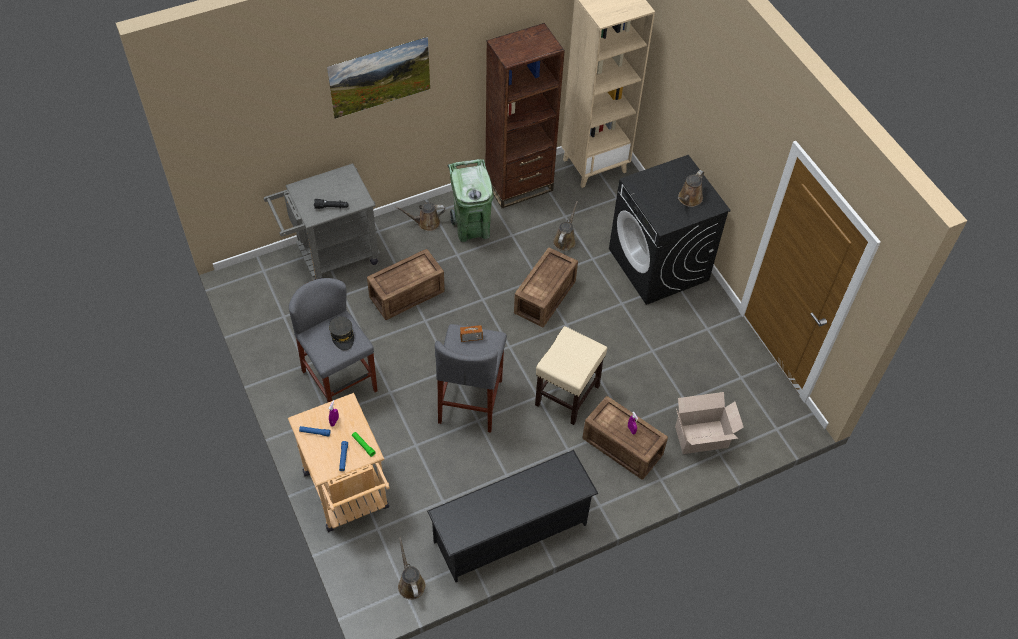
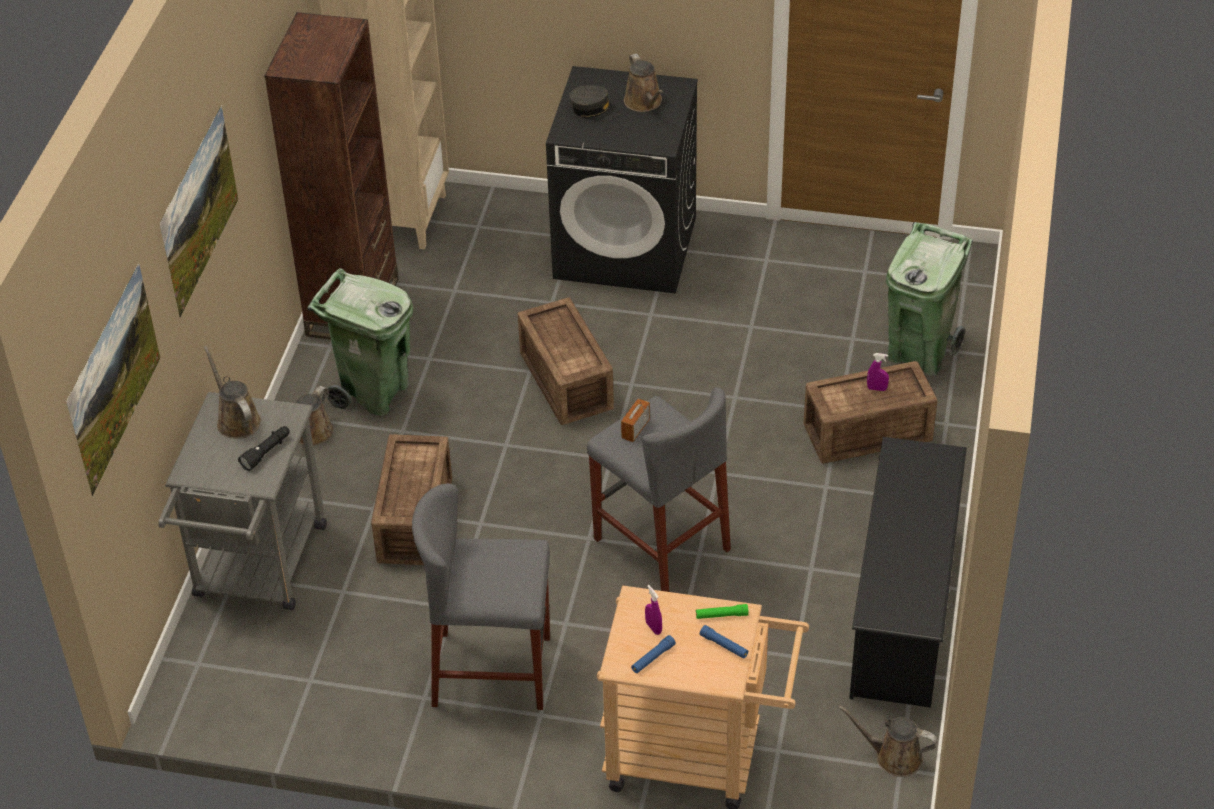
camera: 50 degrees left, 10 degrees down
grey cap [329,316,354,350] -> grey cap moved to [569,85,620,121]
beige stool [535,326,607,425] -> none
brown watering can [553,201,578,251] -> brown watering can moved to [204,346,261,439]
cardboard box [675,392,744,454] -> green trash can [886,222,973,376]
none -> picture [66,263,160,497]

